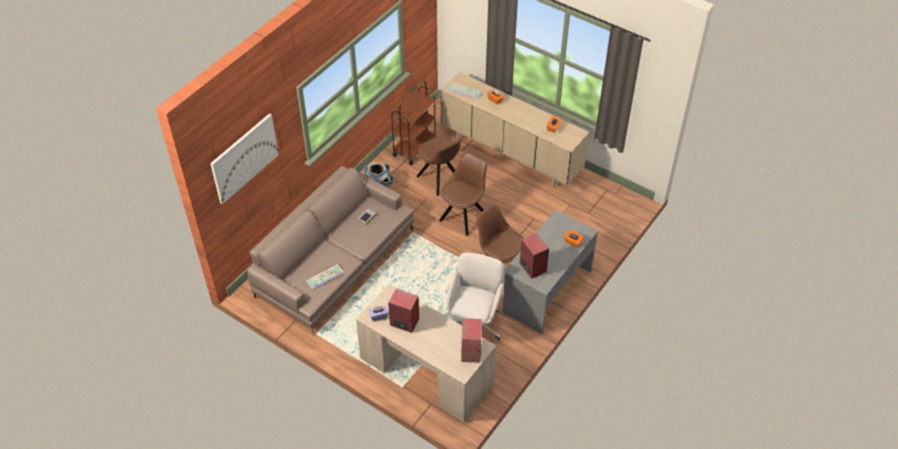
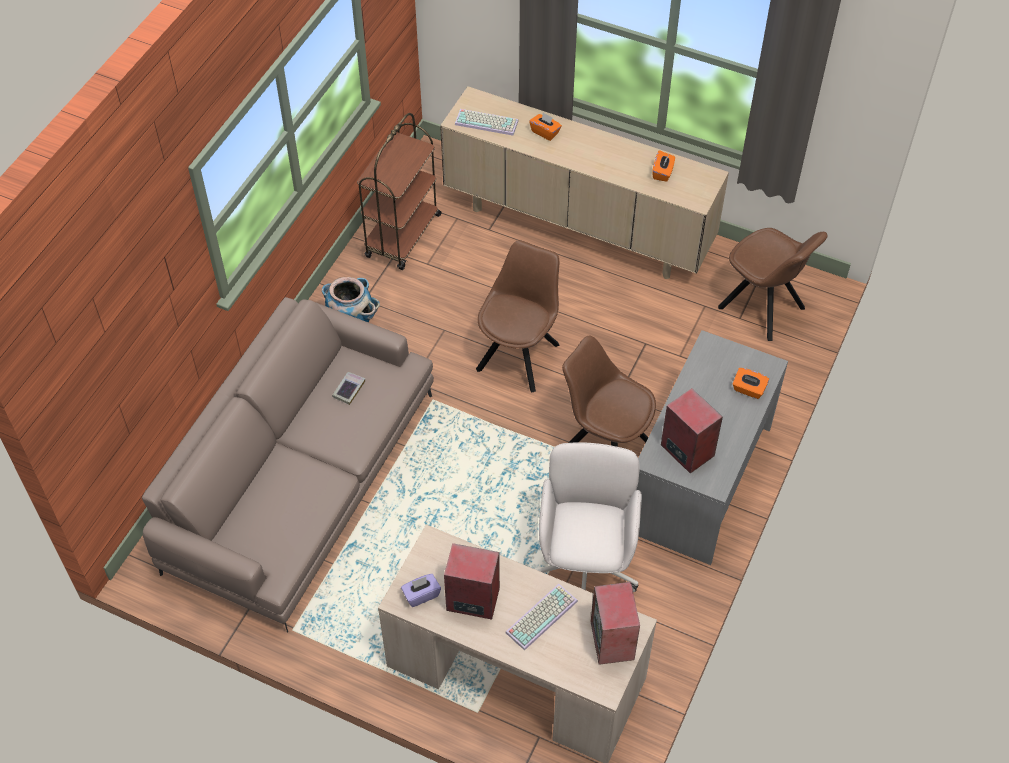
camera: 10 degrees left, 5 degrees up
picture [210,114,279,204] -> none
keyboard [306,264,344,290] -> keyboard moved to [505,584,578,651]
brown chair [417,136,462,196] -> brown chair moved to [718,228,828,341]

